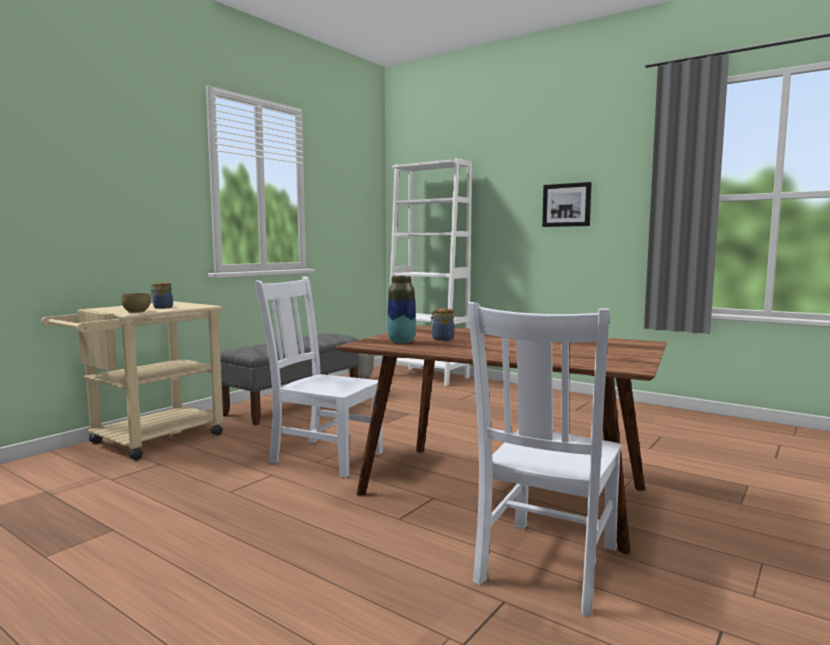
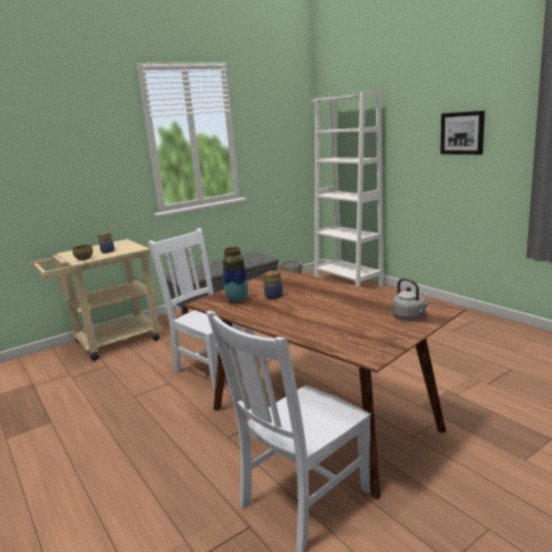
camera: 20 degrees right, 10 degrees up
none -> grey kettle [392,278,430,319]

